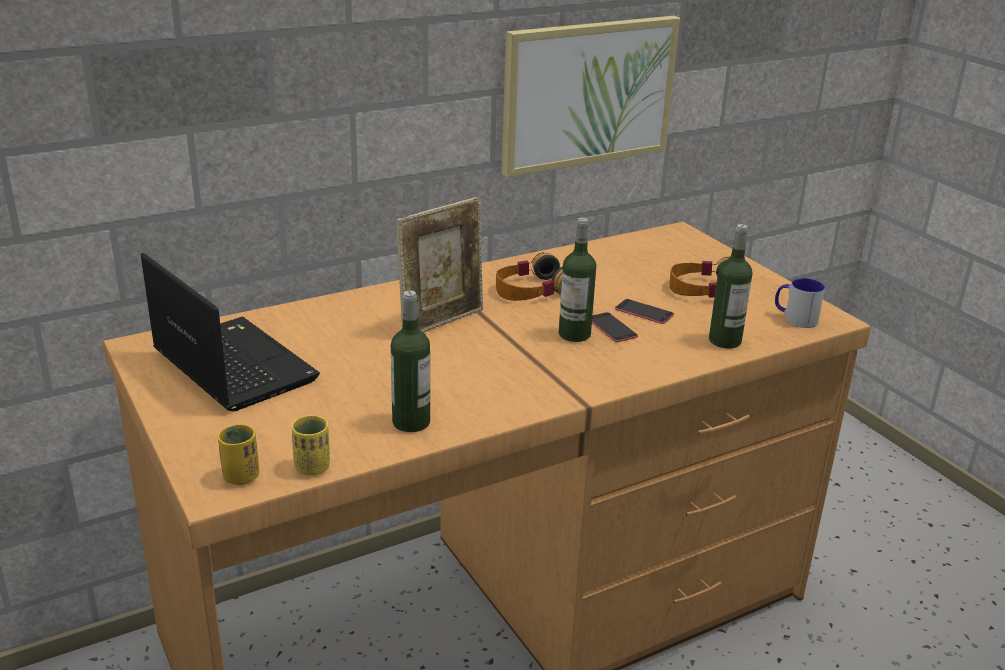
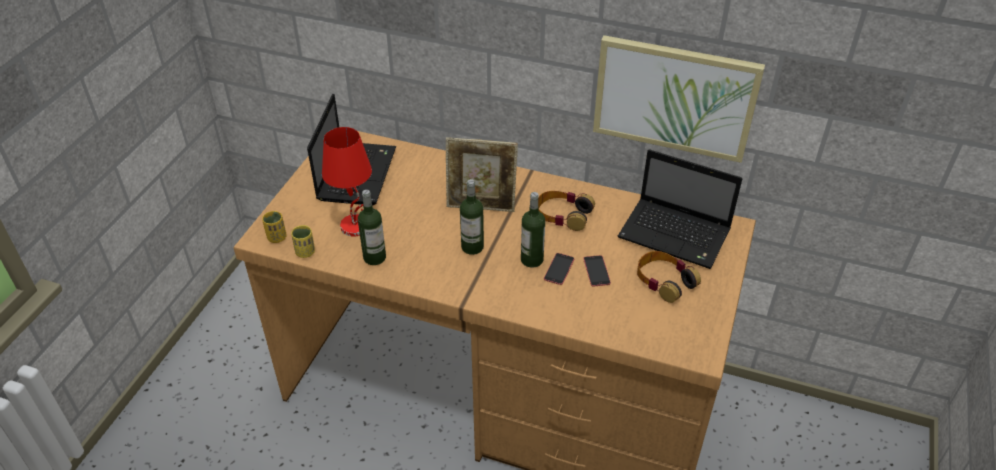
camera: 50 degrees right, 15 degrees up
bottle [709,224,752,348] -> bottle moved to [460,179,484,255]
mug [775,278,825,328] -> none
none -> red table lamp [322,127,372,237]
none -> laptop [617,149,742,269]

